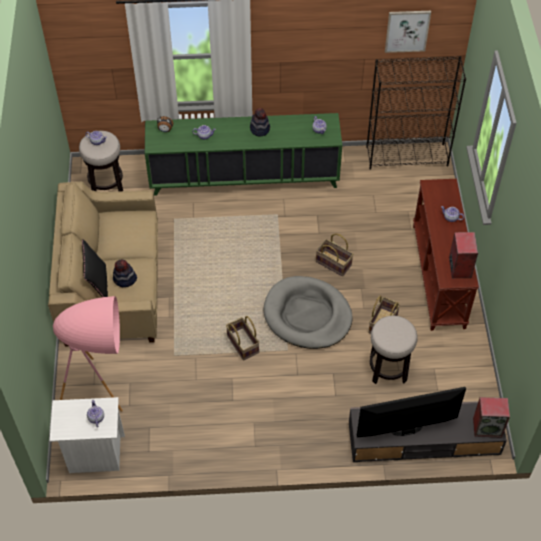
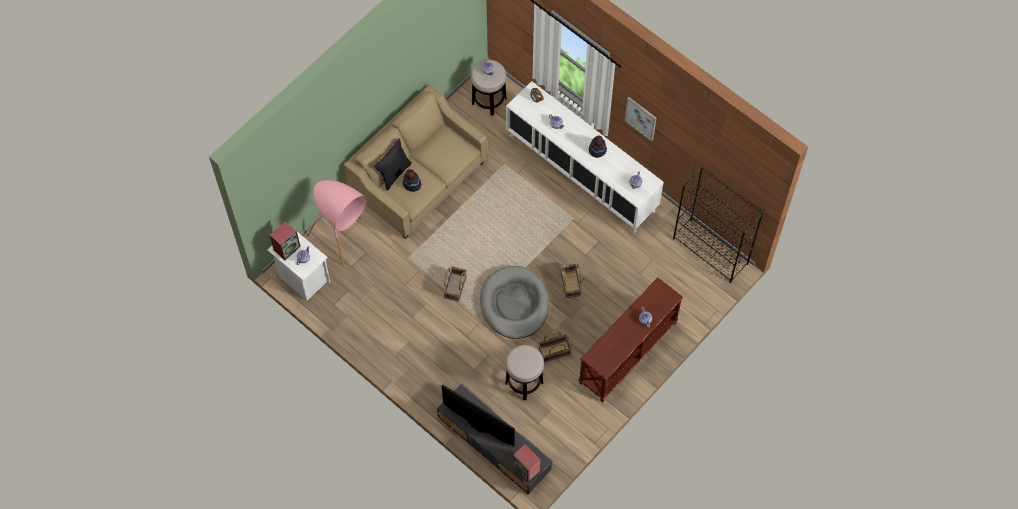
camera: 45 degrees right, 10 degrees up
green cabinet [145,113,342,196] -> white cabinet [506,81,663,233]
picture [385,11,431,53] -> picture moved to [625,97,656,142]
speaker [449,232,478,278] -> speaker moved to [270,221,301,260]

